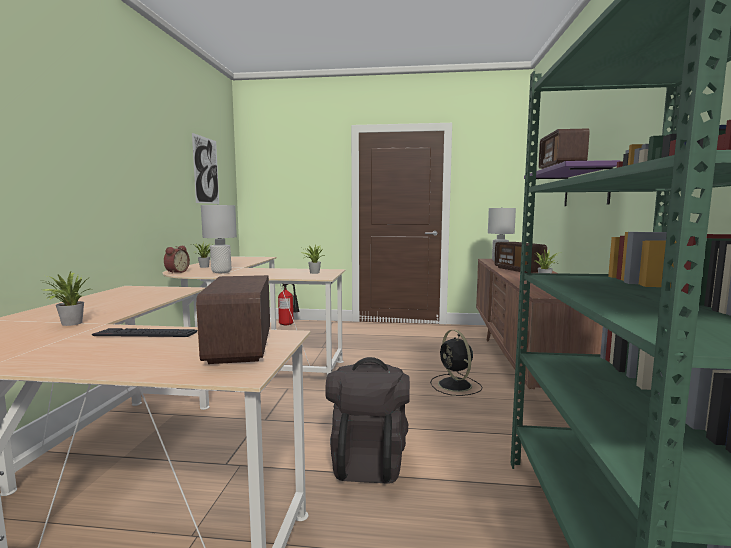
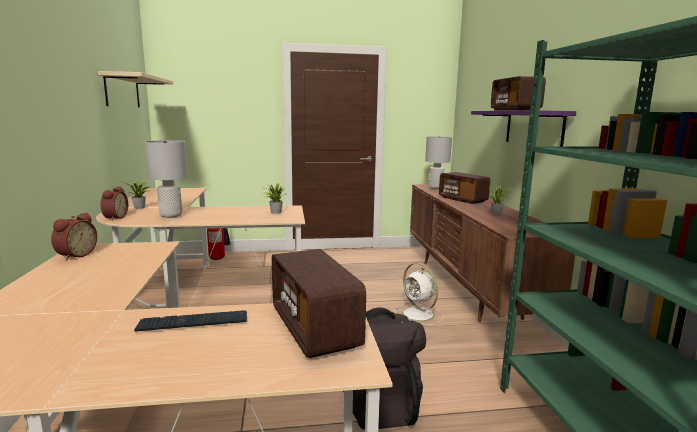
camera: 15 degrees left, 5 degrees up
potted plant [37,272,89,326] -> none
picture [192,133,219,204] -> beige shelf [98,71,173,107]
black fan [430,330,482,396] -> white fan [395,263,444,326]
none -> alarm clock [51,213,97,261]

